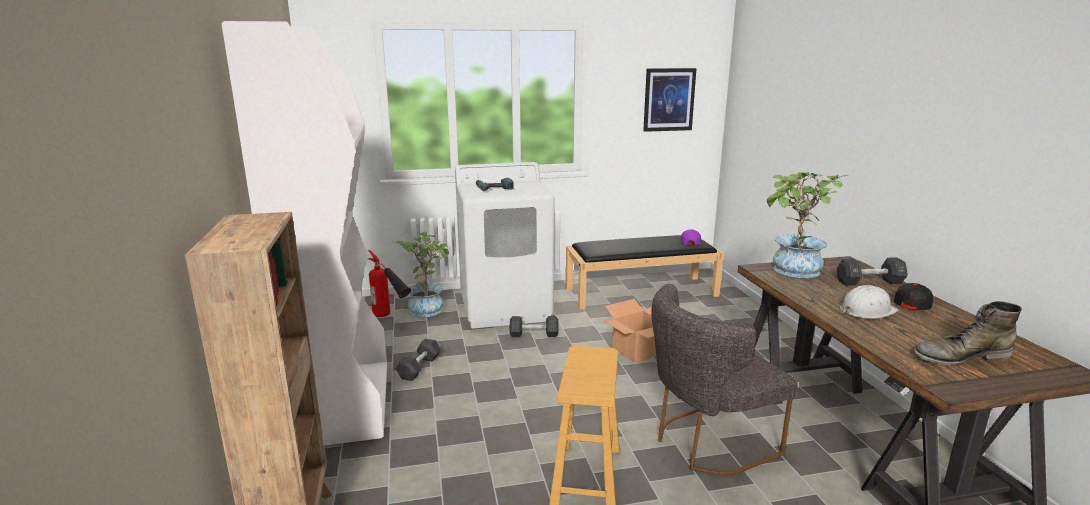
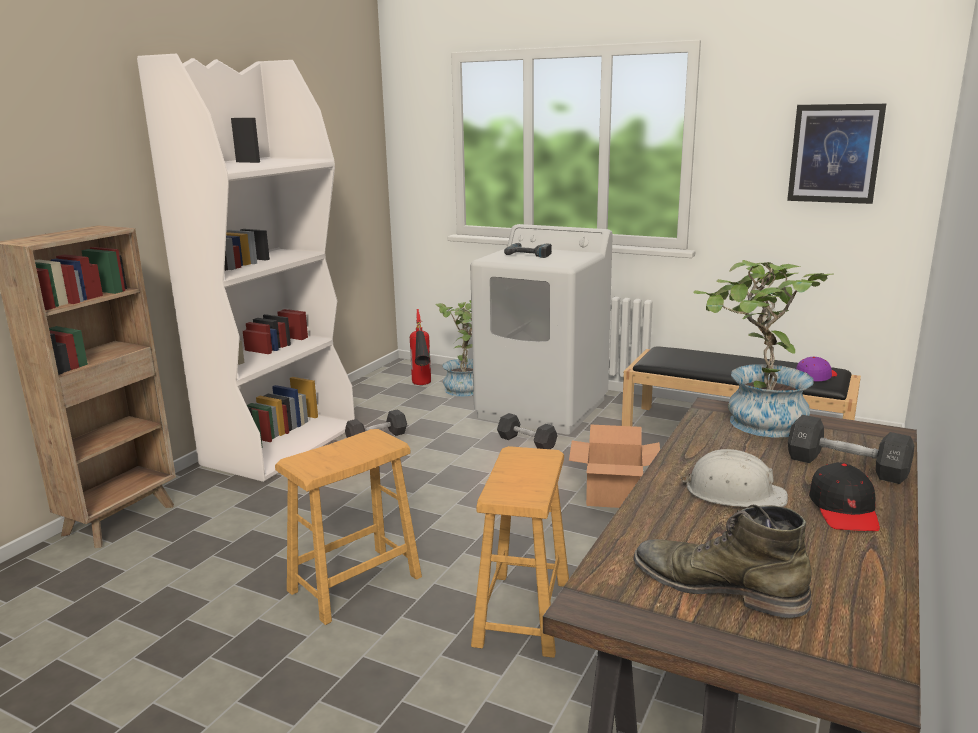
camera: 40 degrees right, 0 degrees up
grey chair [652,284,798,475] -> brown stool [471,446,569,658]
black cap [894,283,933,310] -> black cap turned 105 degrees clockwise [809,462,880,531]

